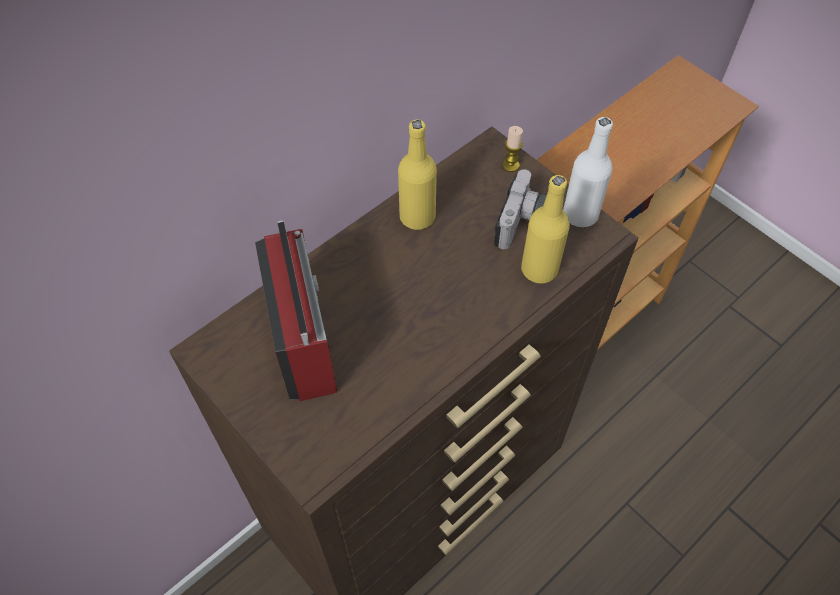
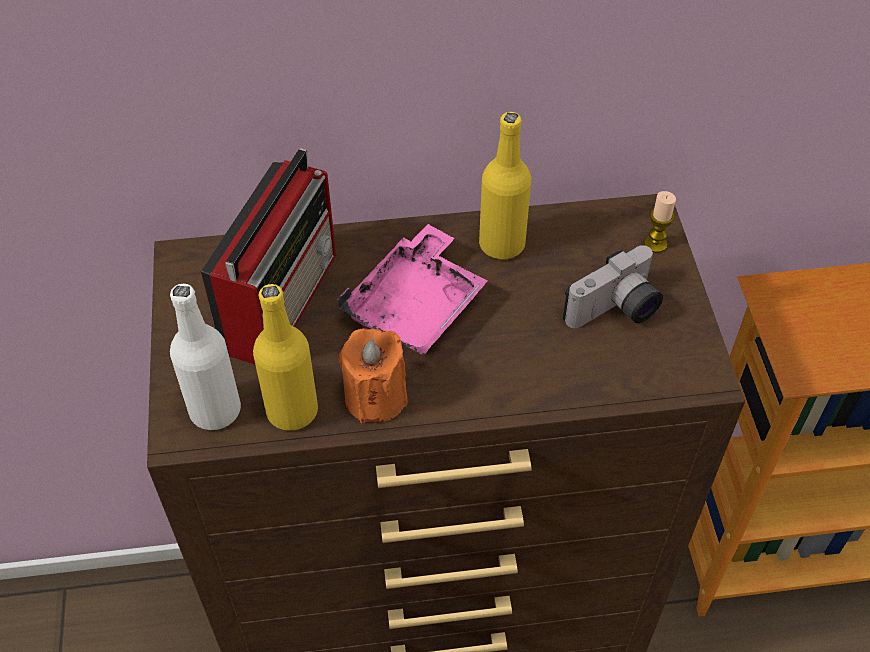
camera: 35 degrees right, 5 degrees down
yellow bottle [521,175,570,283] -> yellow bottle moved to [253,284,318,431]
white bottle [563,117,613,227] -> white bottle moved to [170,284,241,430]
none -> pink tray [337,224,488,356]
none -> orange candle [338,328,408,424]

